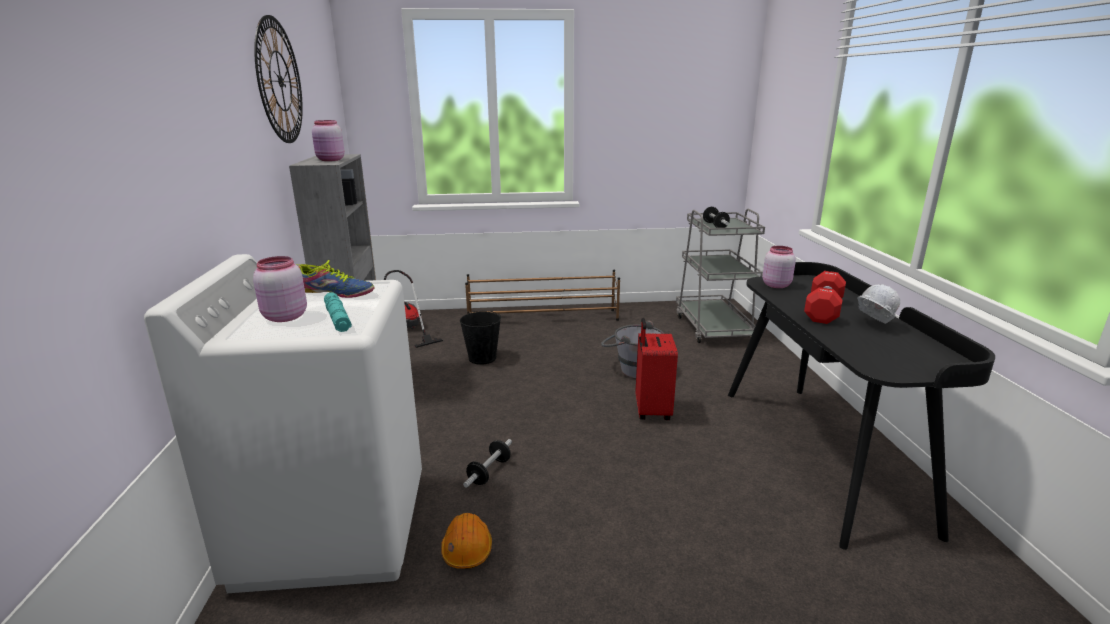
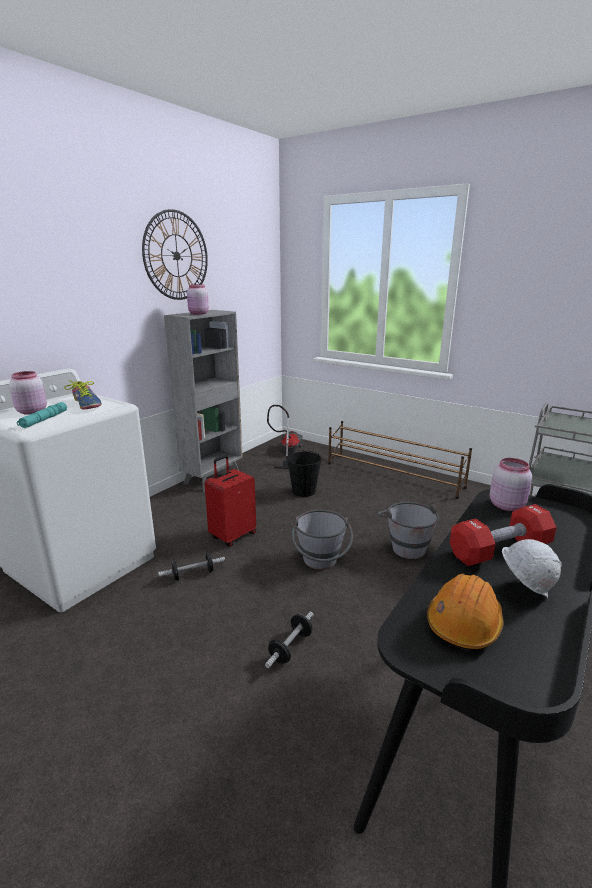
camera: 40 degrees right, 0 degrees up
orange hard hat [441,513,492,569] -> orange hard hat moved to [427,574,504,650]
red suitcase [635,318,678,420] -> red suitcase moved to [204,455,256,547]
dumbbell [703,207,730,228] -> dumbbell moved to [265,612,314,668]
none -> grey bucket [291,510,353,570]

